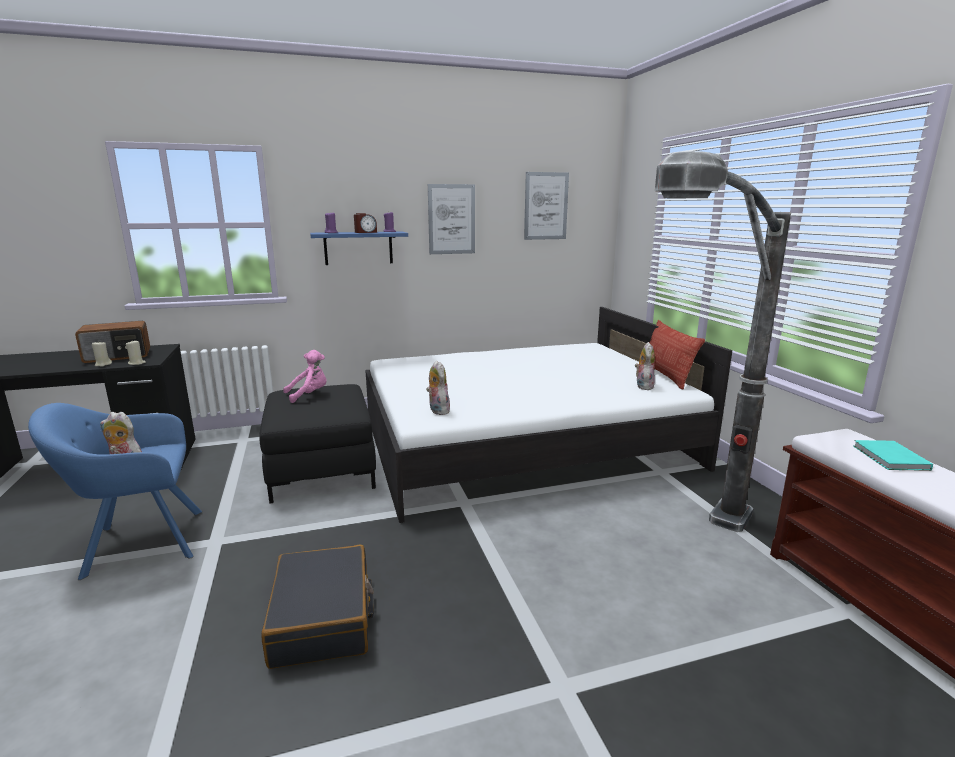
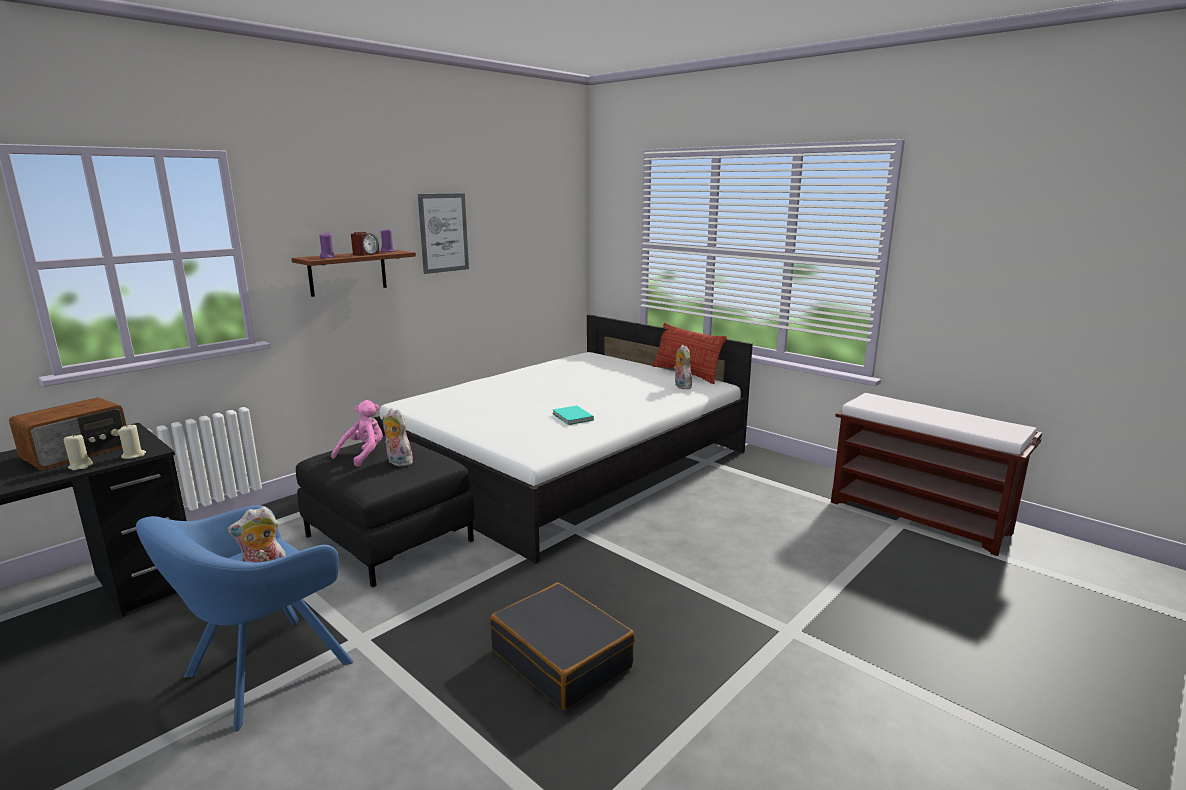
camera: 30 degrees left, 0 degrees up
blue shelf [310,232,408,265] -> brown shelf [291,250,416,297]
plush toy [426,361,451,415] -> plush toy moved to [383,408,413,467]
picture [524,172,569,240] -> none
floor lamp [655,151,791,532] -> none
turquoise book [853,440,933,471] -> turquoise book moved to [552,405,594,425]

